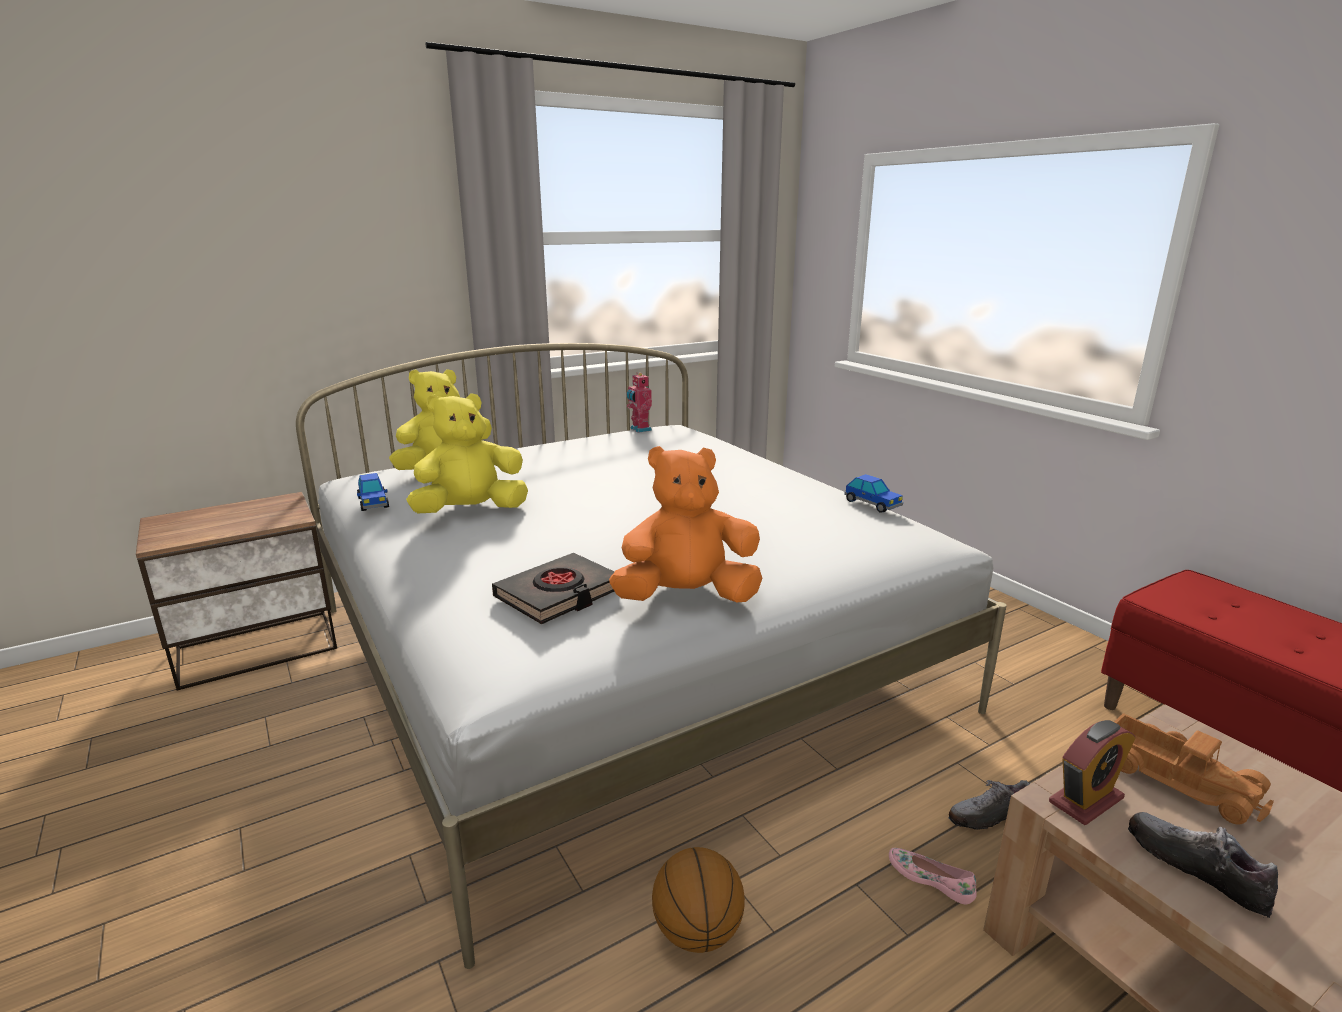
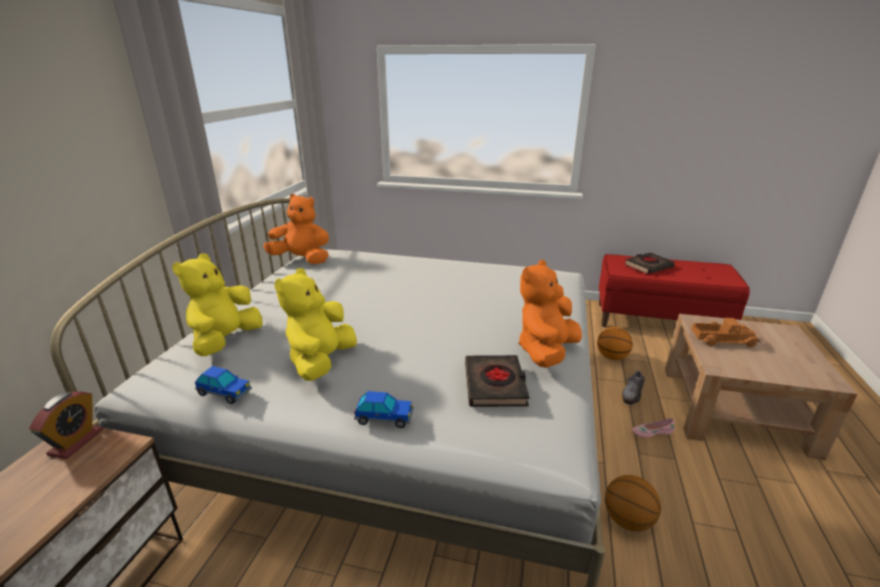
camera: 45 degrees left, 5 degrees up
toy robot [627,373,652,433] -> orange plush toy [263,194,329,264]
toy car [844,474,903,513] -> toy car moved to [354,391,413,428]
alarm clock [1049,720,1135,825] -> alarm clock moved to [29,391,103,459]
shoe [1128,812,1278,918] -> none
none -> basketball [597,327,633,360]
none -> black book [625,253,675,274]

